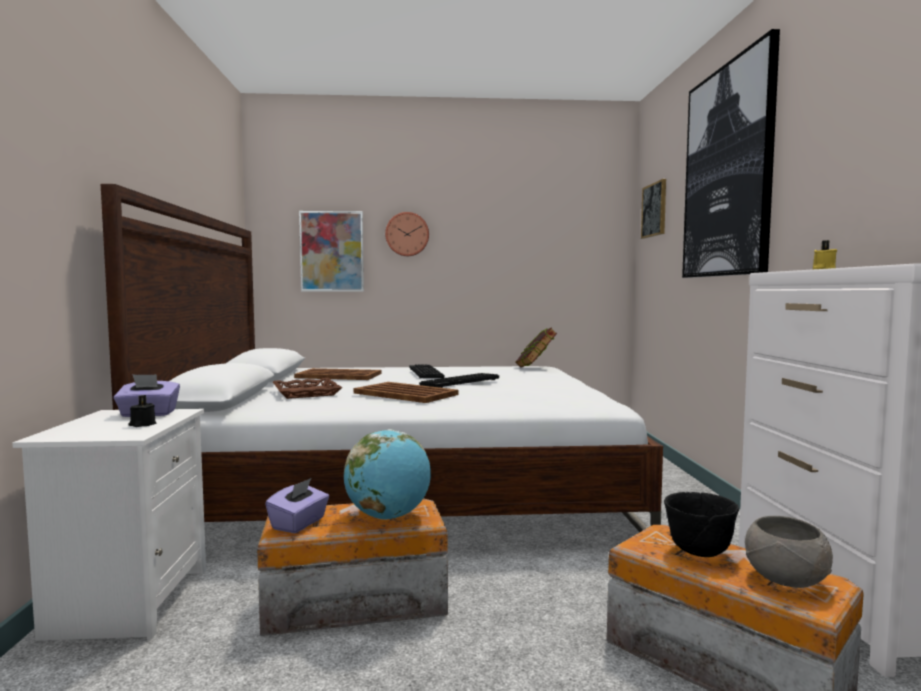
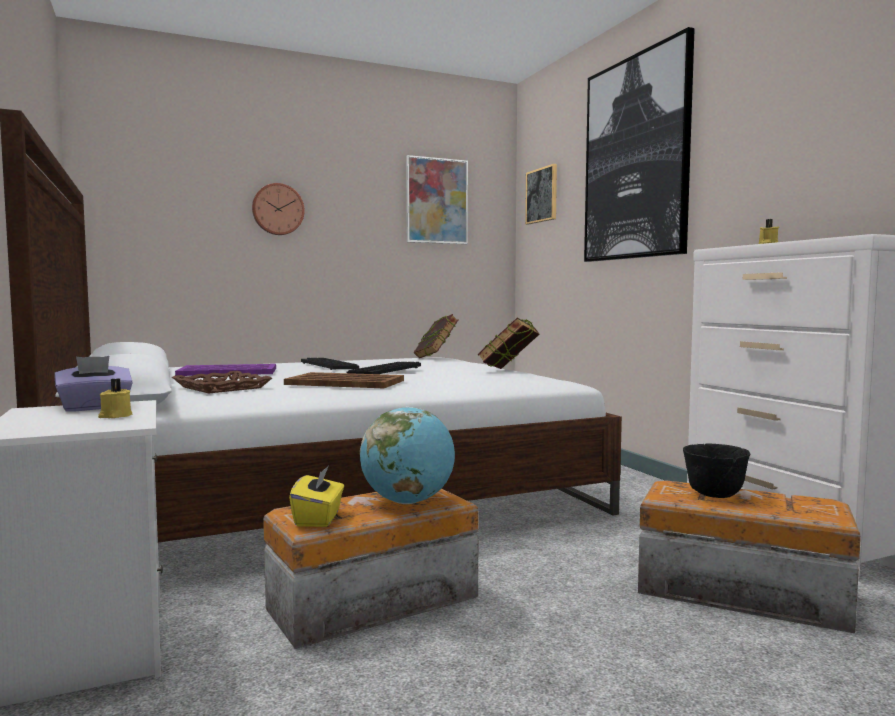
camera: 20 degrees left, 0 degrees up
black candle [129,395,156,427] -> yellow candle [98,379,132,418]
purple tissue box [265,478,329,533] -> yellow tissue box [289,465,344,527]
brown tray [294,368,381,380] -> purple tray [175,364,276,376]
picture [299,211,364,291] -> picture moved to [406,155,468,244]
grey bowl [745,516,833,588] -> none
none -> book [477,318,540,369]

